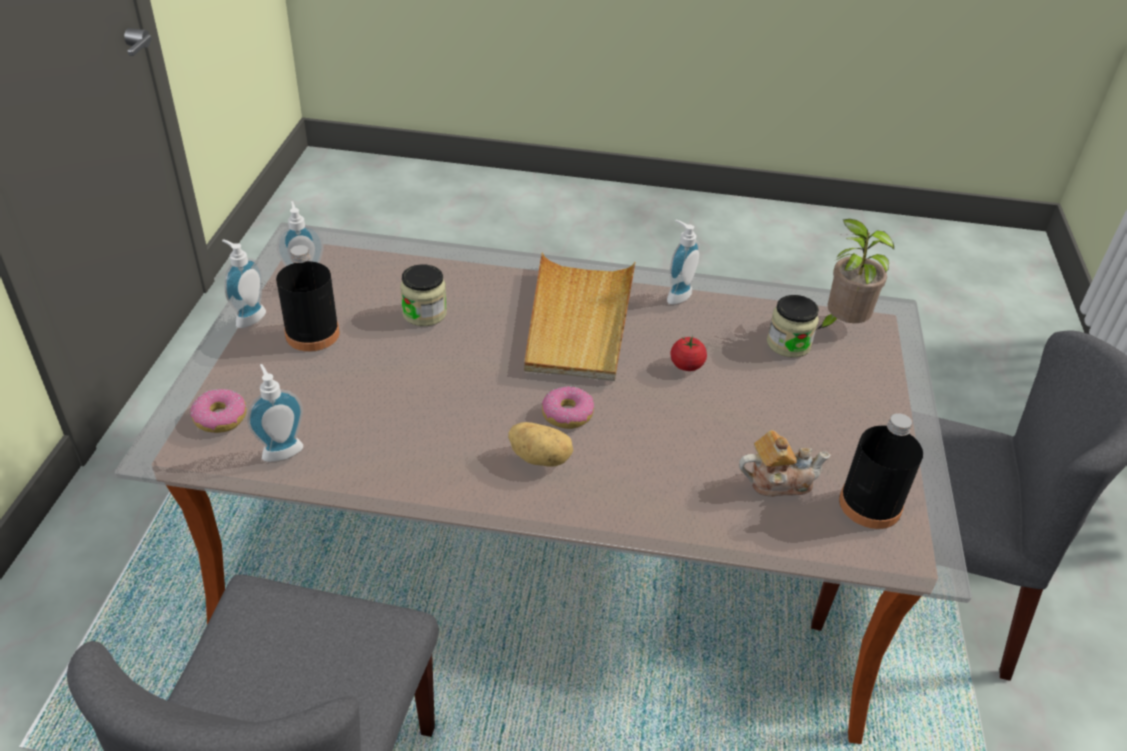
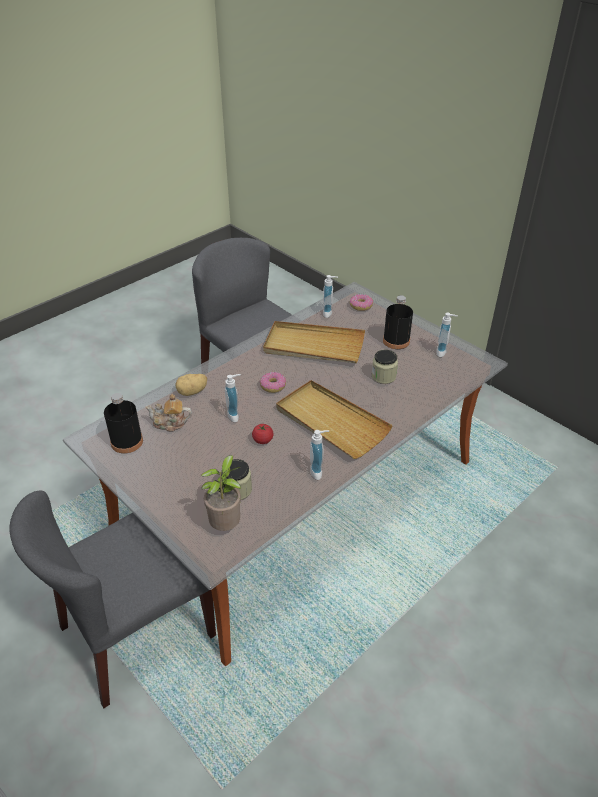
camera: 130 degrees right, 0 degrees up
soap dispenser [222,239,266,328] -> soap dispenser moved to [225,374,241,422]
potato [508,422,573,467] -> potato moved to [176,374,207,396]
teapot [739,430,831,497] -> teapot turned 60 degrees clockwise [145,394,192,432]
none -> beige tray [263,321,365,363]

